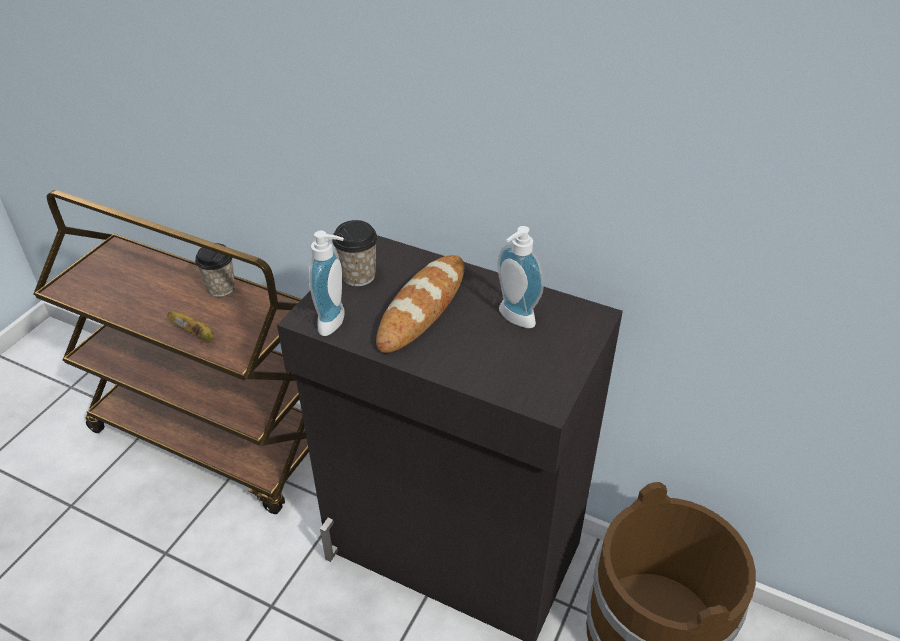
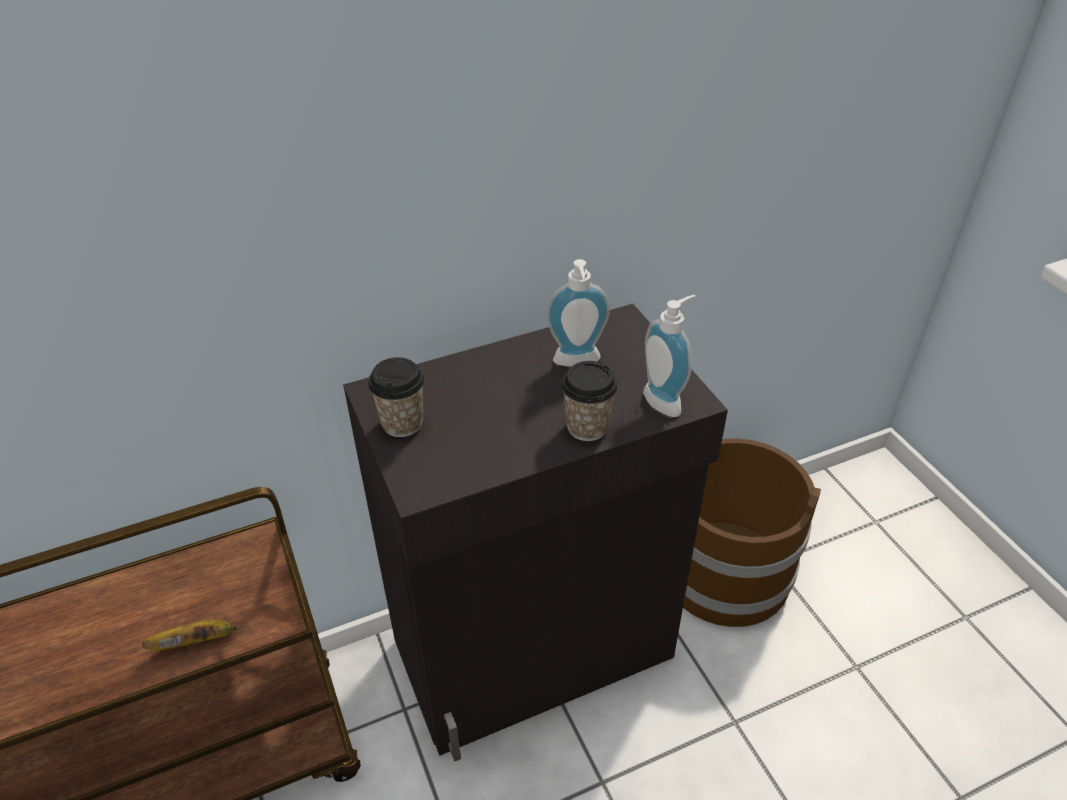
camera: 50 degrees left, 0 degrees up
cup [195,243,235,297] -> cup moved to [561,361,617,441]
soap dispenser [309,231,345,336] -> soap dispenser moved to [643,295,696,417]
bread [376,255,464,353] -> none

